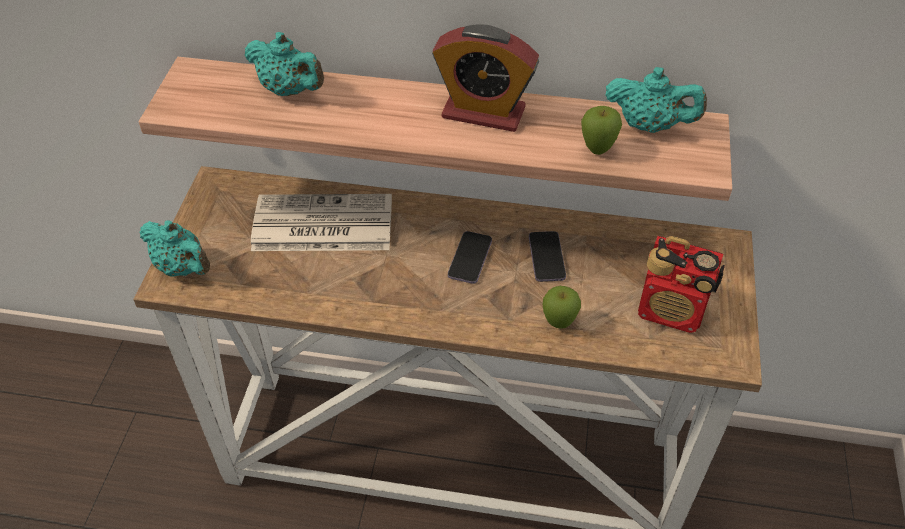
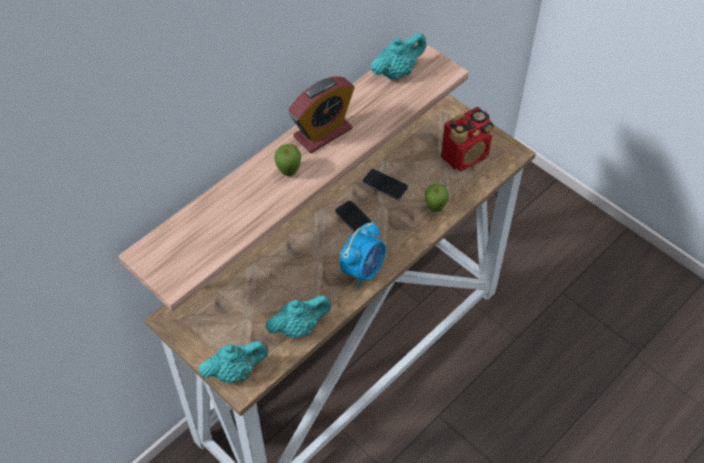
camera: 55 degrees left, 5 degrees up
turquoise teapot [245,32,324,96] -> turquoise teapot moved to [265,295,332,338]
newspaper [251,194,392,251] -> none
apple [581,106,622,155] -> apple moved to [274,144,301,176]
none -> alarm clock [340,221,386,288]

